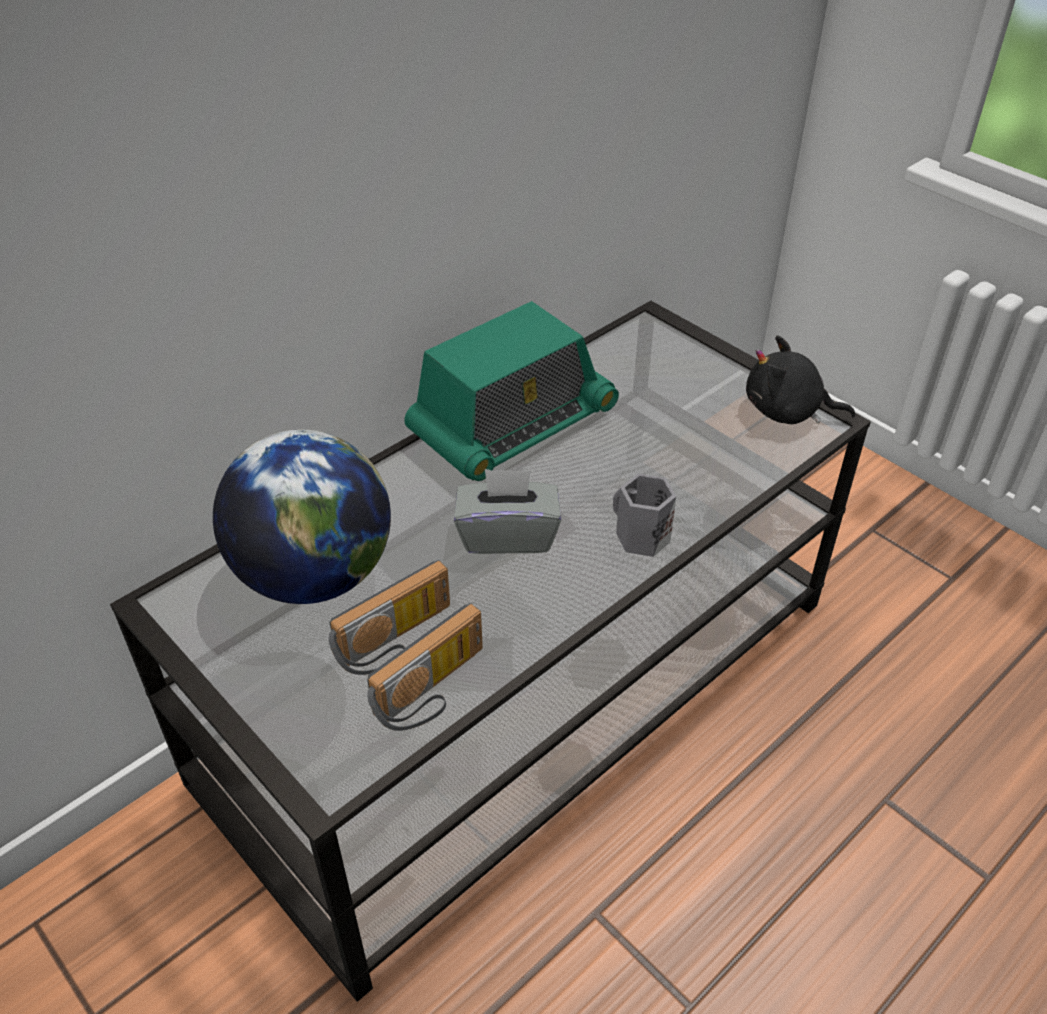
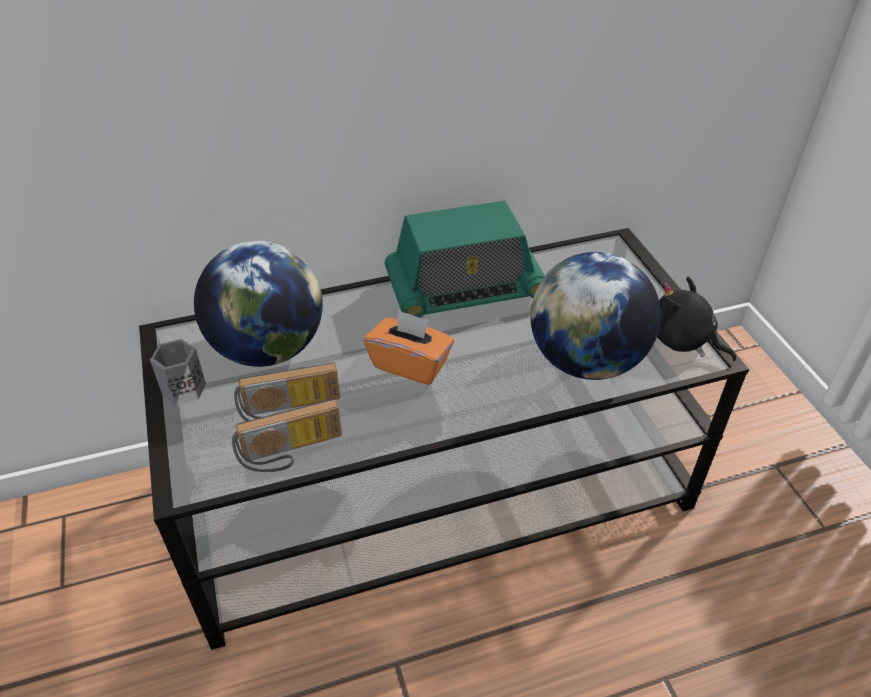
camera: 25 degrees right, 0 degrees up
grey tissue box [454,469,561,554] -> orange tissue box [364,309,454,385]
grey mug [613,474,677,557] -> grey mug moved to [150,339,206,405]
none -> globe [530,252,661,380]

